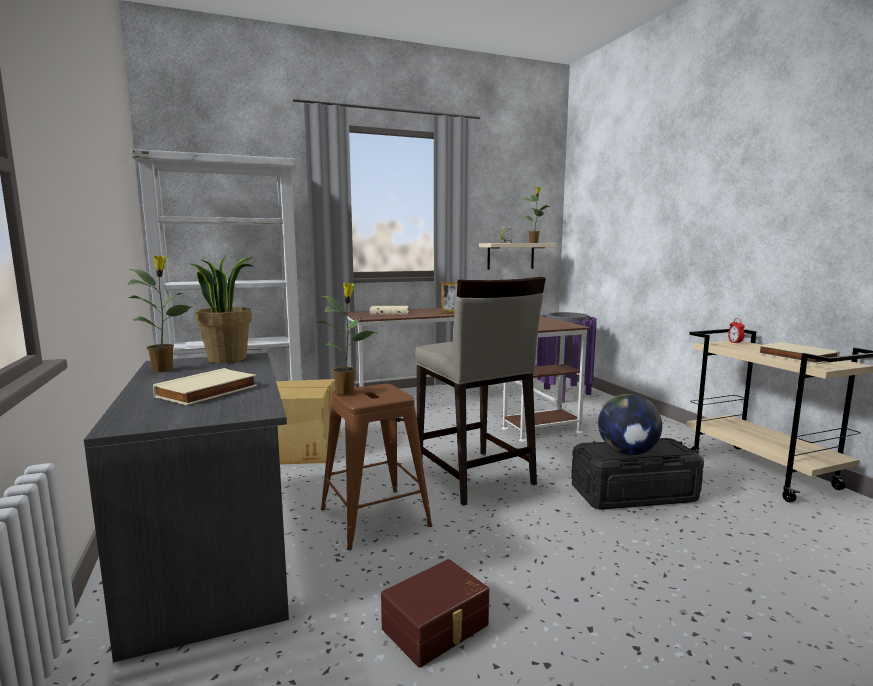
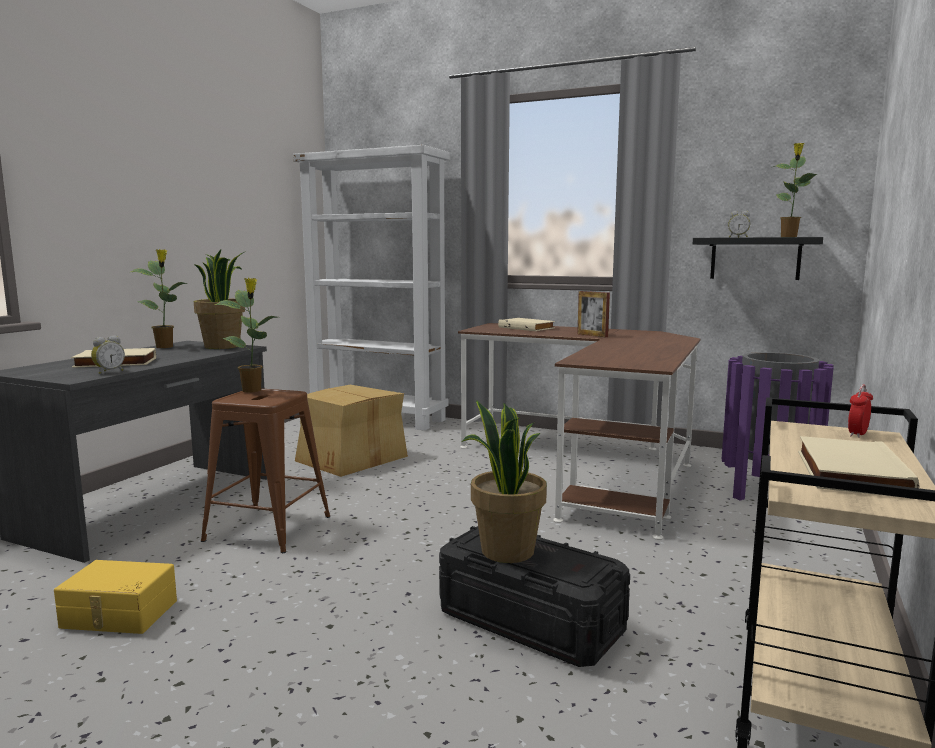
camera: 45 degrees right, 0 degrees up
brown storage box [381,559,489,668] -> yellow storage box [54,560,177,634]
beige stool [415,277,546,506] -> none
beige shelf [479,243,556,270] -> black shelf [693,237,823,280]
globe [598,394,662,455] -> potted plant [462,400,547,563]
none -> alarm clock [91,335,125,374]

